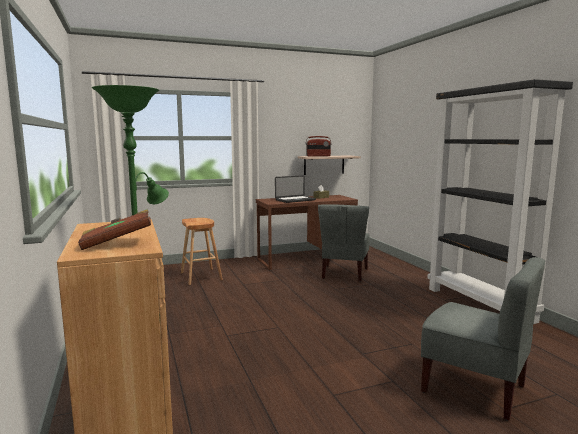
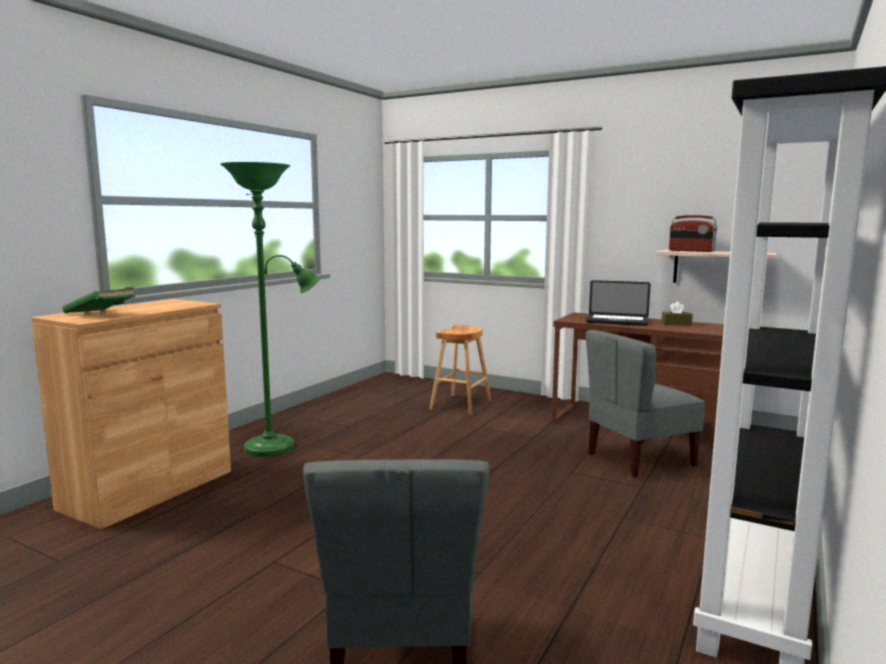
camera: 50 degrees right, 0 degrees up
brown book [78,209,151,250] -> green book [62,287,135,313]

